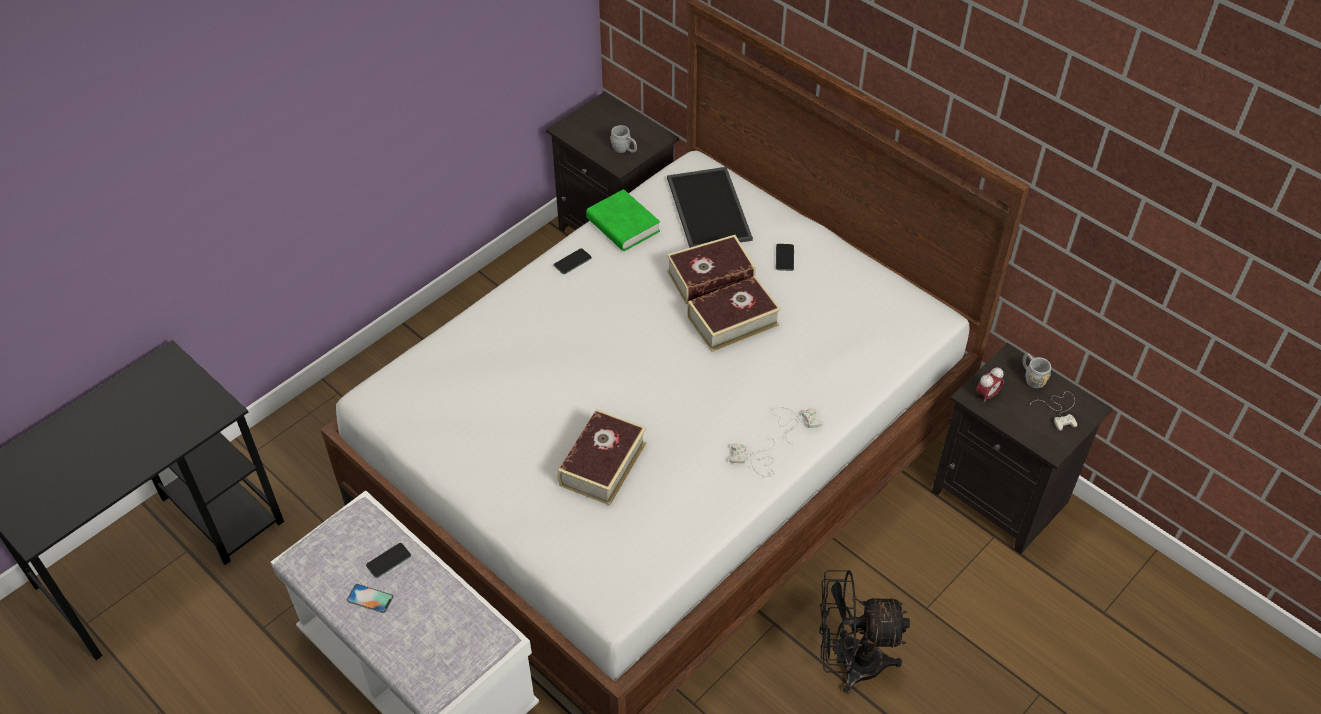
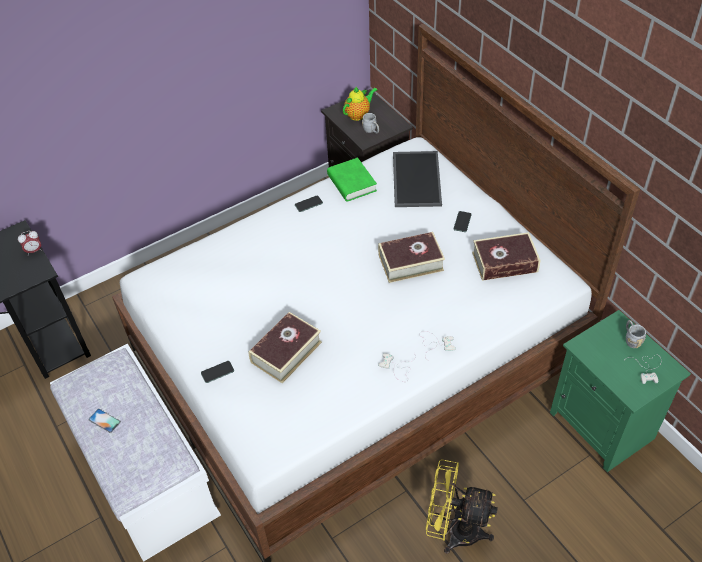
camera: 15 degrees right, 0 degrees up
phone [366,543,411,578] -> phone moved to [201,361,234,383]
book [667,235,756,304] -> book moved to [472,232,540,281]
black fan [819,570,910,694] -> yellow fan [426,459,498,554]
black nightstand [932,343,1113,554] -> green nightstand [550,310,691,472]
alarm clock [976,367,1004,403] -> alarm clock moved to [18,231,42,256]
none -> teapot [343,87,378,121]

